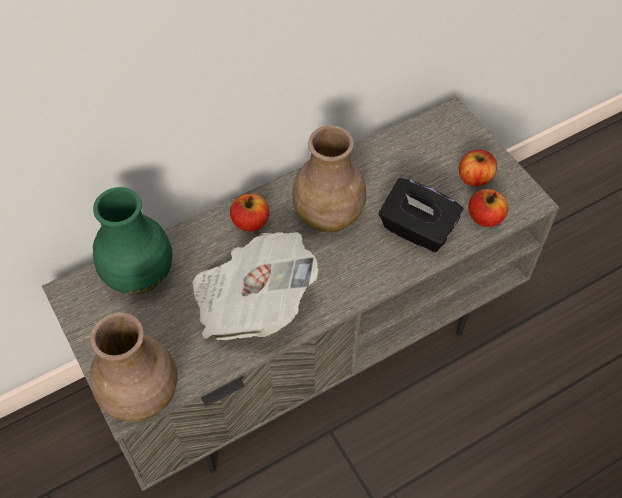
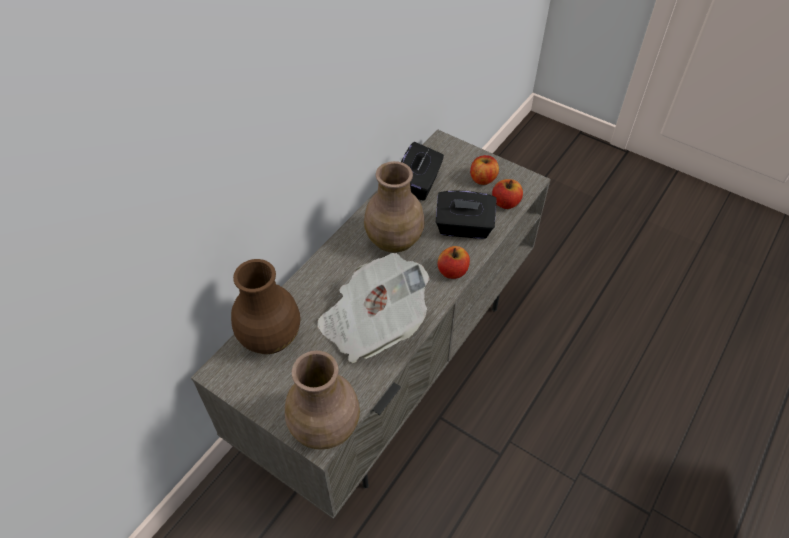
camera: 25 degrees left, 5 degrees down
green vase [93,187,173,294] -> brown vase [231,259,301,354]
apple [230,194,269,231] -> apple moved to [438,246,470,279]
none -> black tissue box [401,142,444,201]

